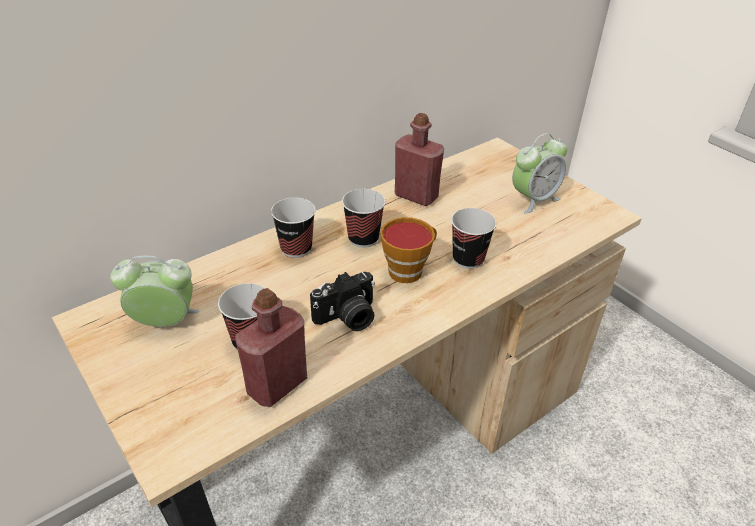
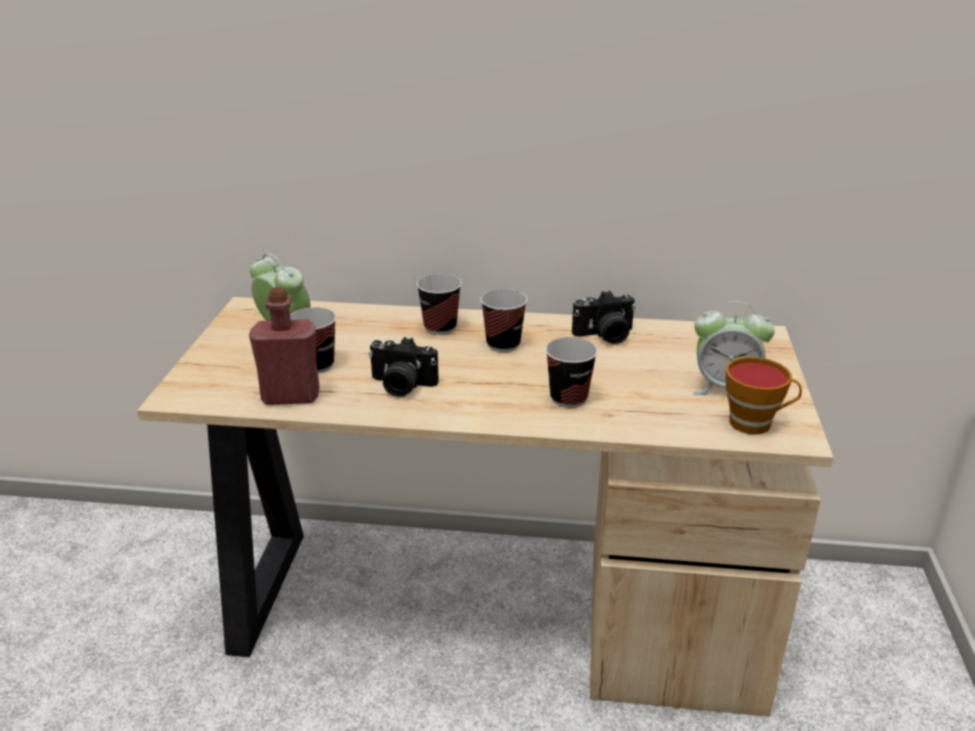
camera: 45 degrees right, 10 degrees down
cup [380,217,437,283] -> cup moved to [726,357,802,435]
red bottle [395,113,444,206] -> camera [572,291,636,344]

